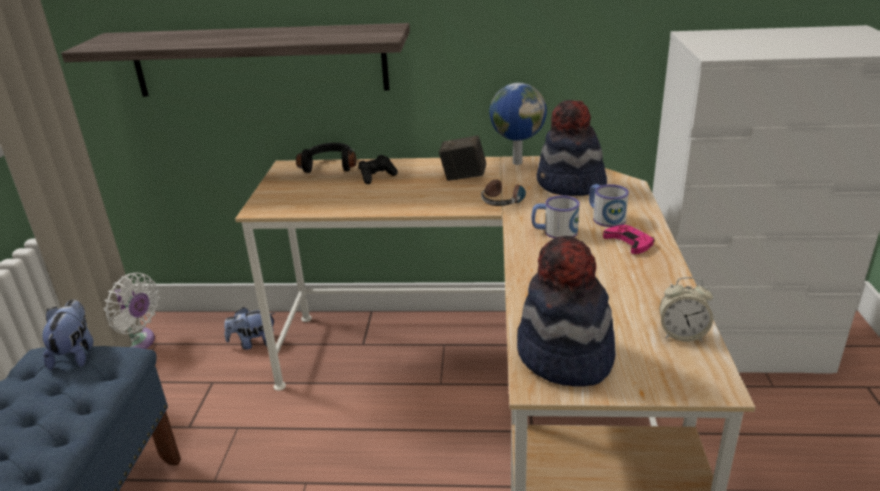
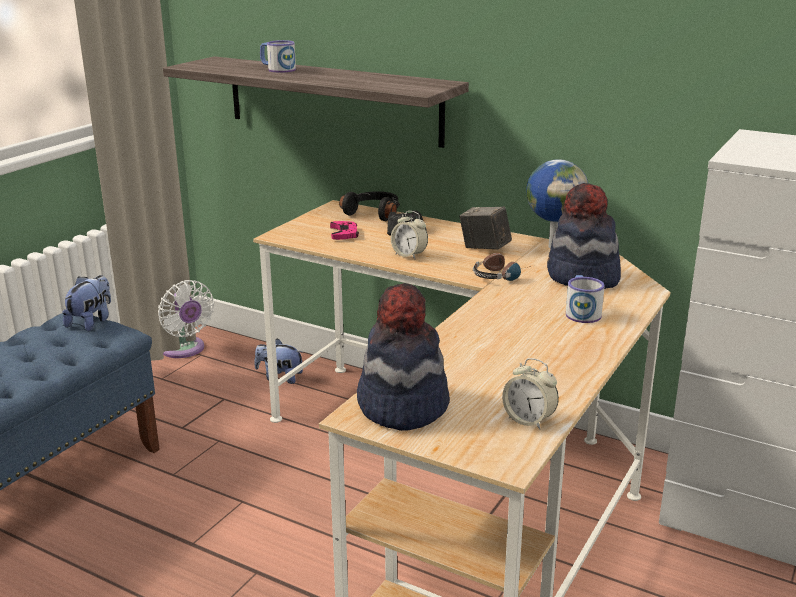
camera: 25 degrees right, 5 degrees down
mug [531,195,580,239] -> mug moved to [260,40,296,73]
pink game controller [603,225,655,254] -> pink game controller moved to [330,221,359,240]
none -> alarm clock [391,211,428,259]

